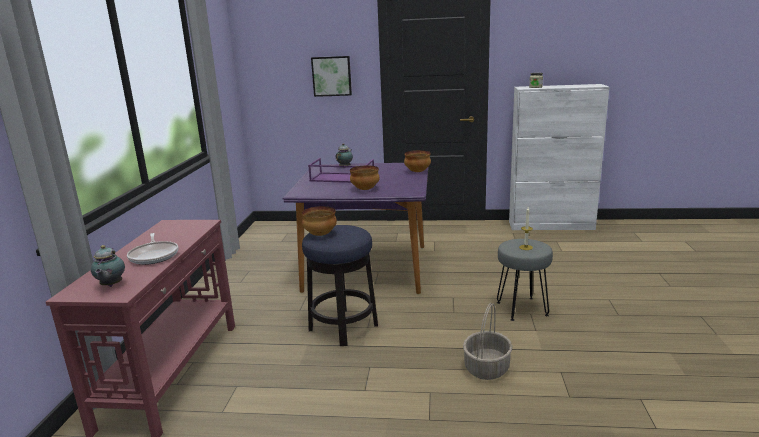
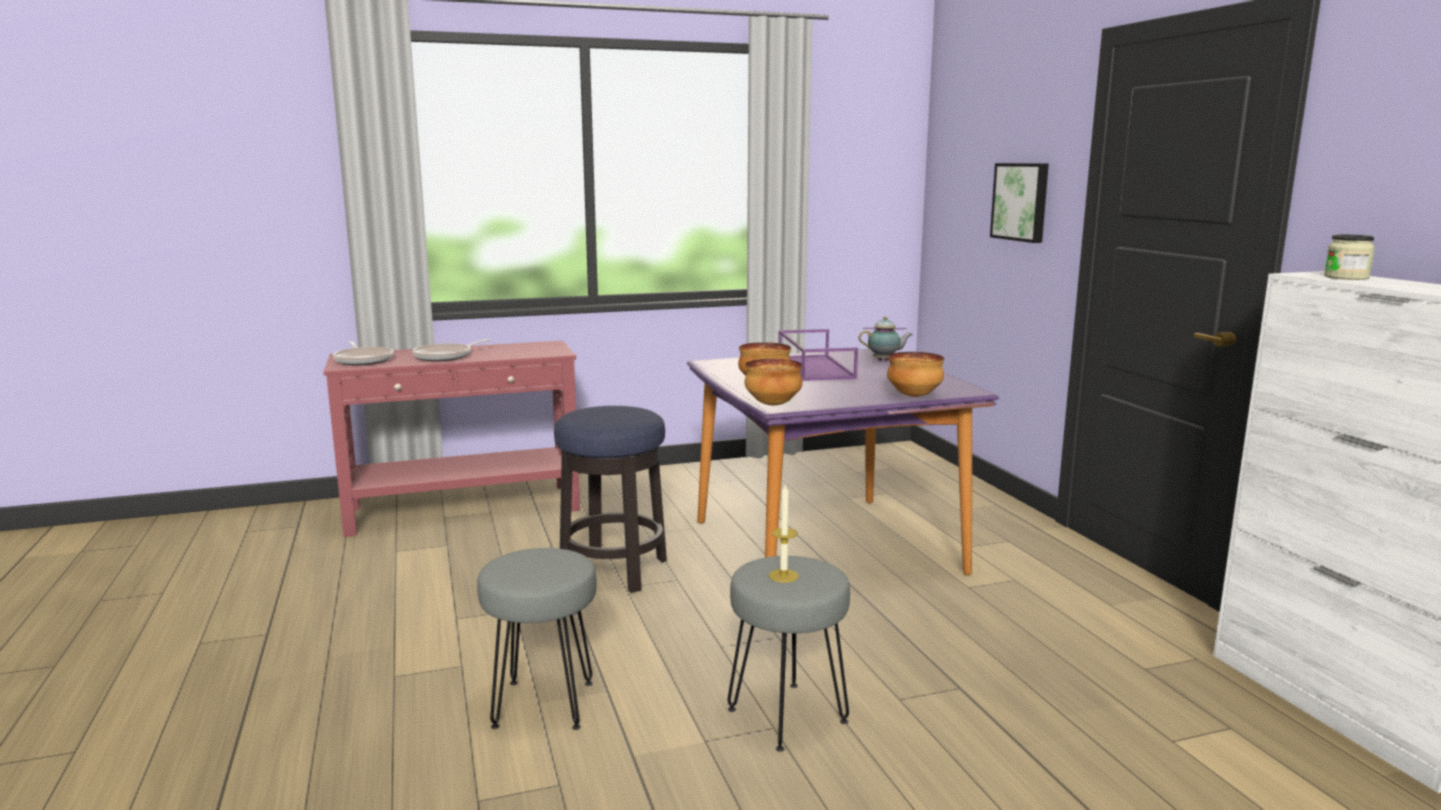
camera: 65 degrees right, 5 degrees down
teapot [91,245,125,287] -> frying pan [333,341,394,365]
bowl [302,206,337,236] -> bowl moved to [745,359,802,406]
basket [463,303,513,380] -> grey stool [477,548,597,730]

